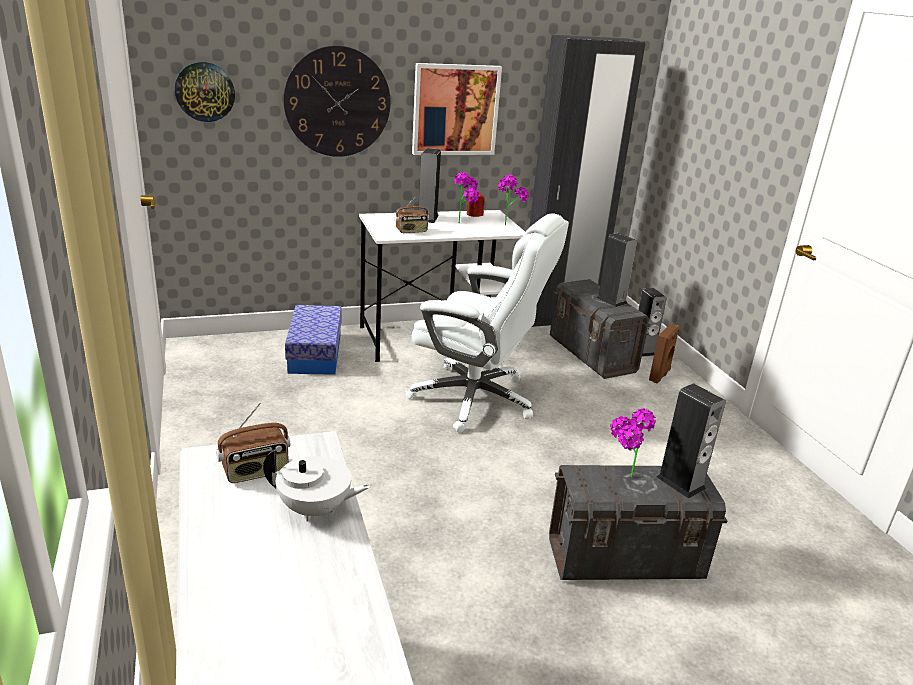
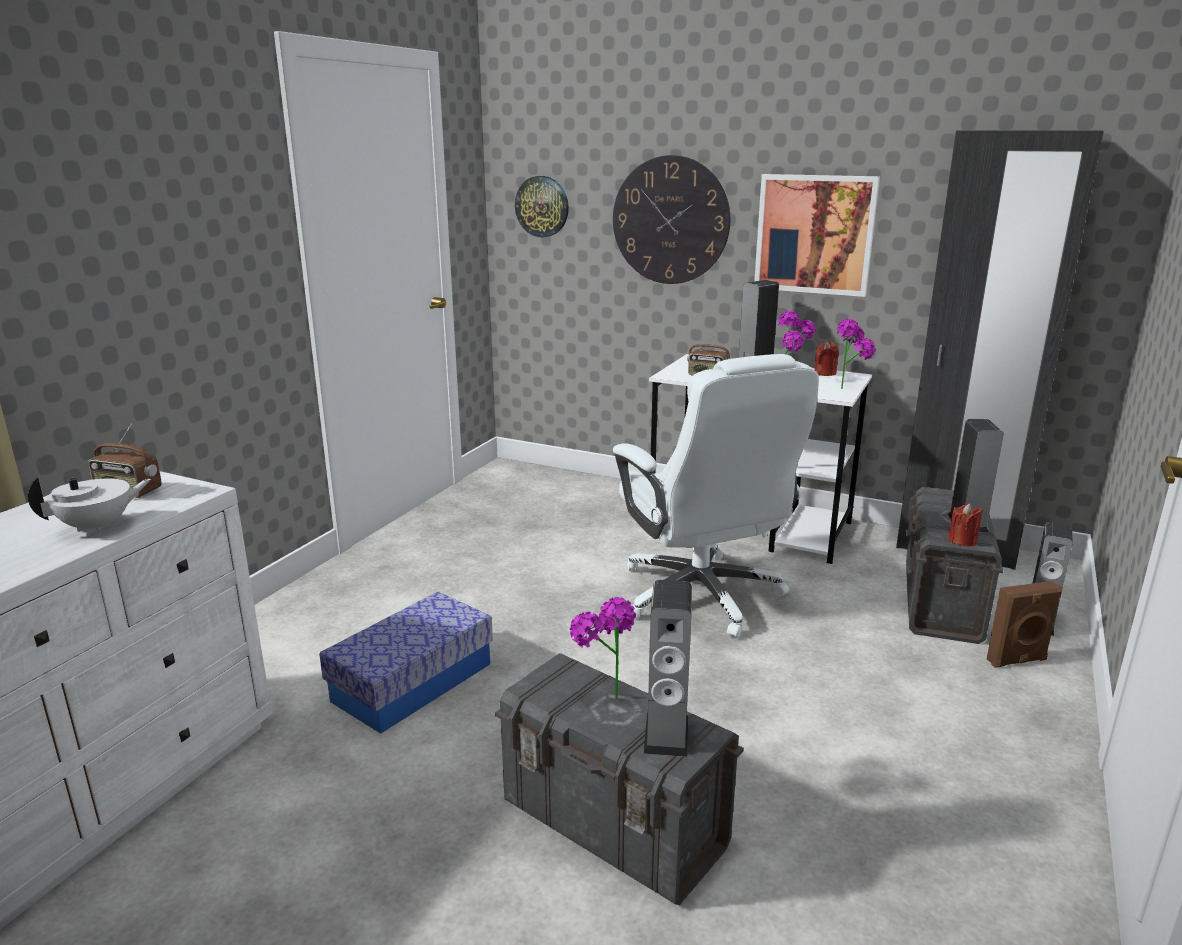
camera: 45 degrees right, 5 degrees down
white teapot [263,449,371,522] -> white teapot turned 90 degrees counterclockwise [28,476,151,534]
storage box [285,305,342,375] -> storage box moved to [319,592,493,734]
none -> red candle [948,504,983,546]

